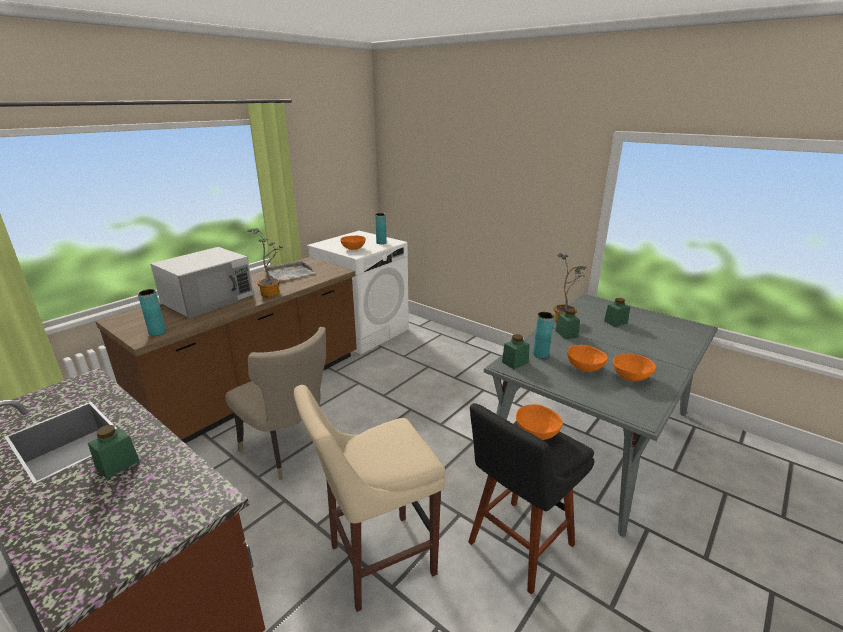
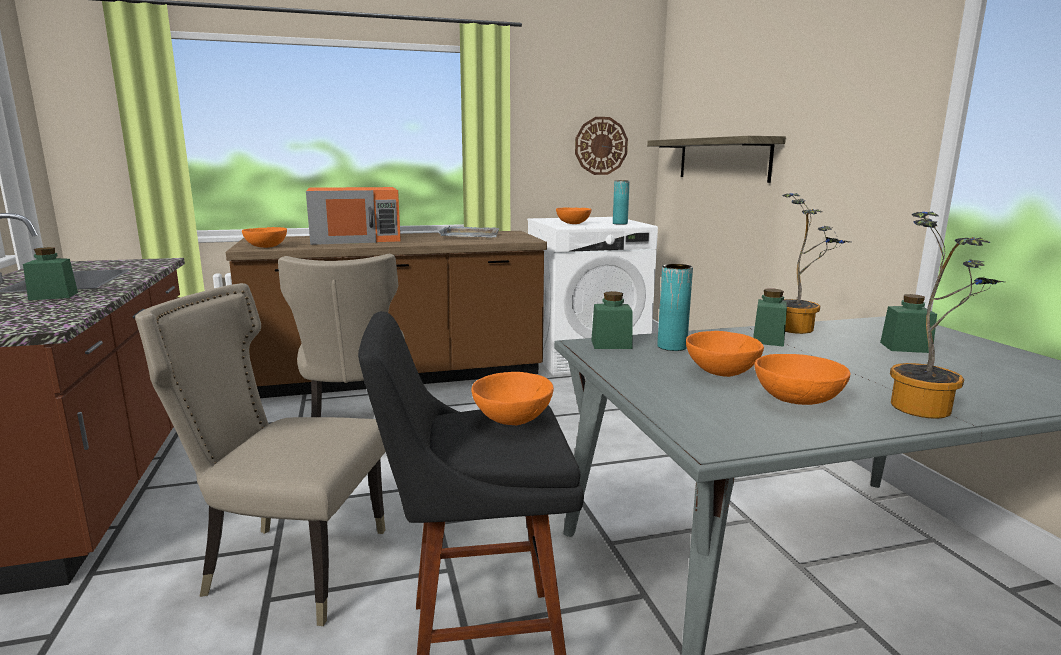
camera: 35 degrees right, 10 degrees down
turquoise vase [138,289,166,336] -> orange bowl [242,227,287,248]
white microwave [150,247,254,318] -> orange microwave [306,187,401,245]
potted plant [247,228,284,297] -> potted plant moved to [890,212,1004,419]
beige stool [294,385,445,612] -> beige chair [135,283,386,626]
none -> wall clock [575,117,628,175]
none -> shelf [647,136,786,183]

